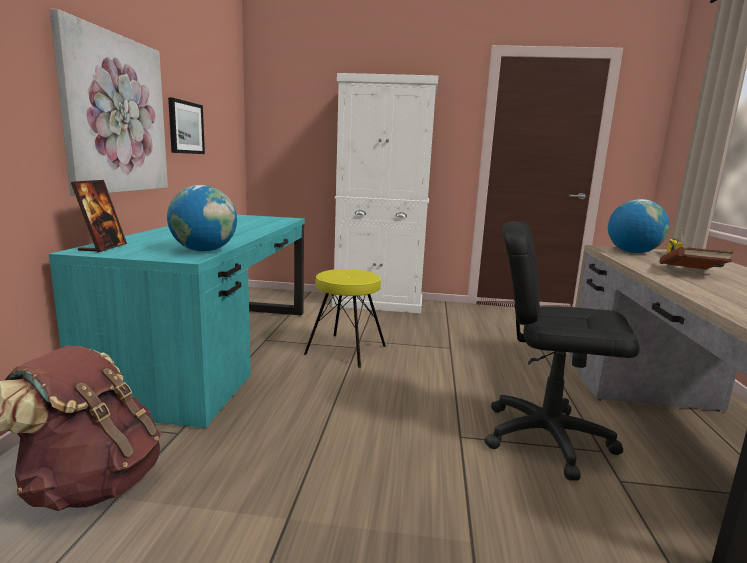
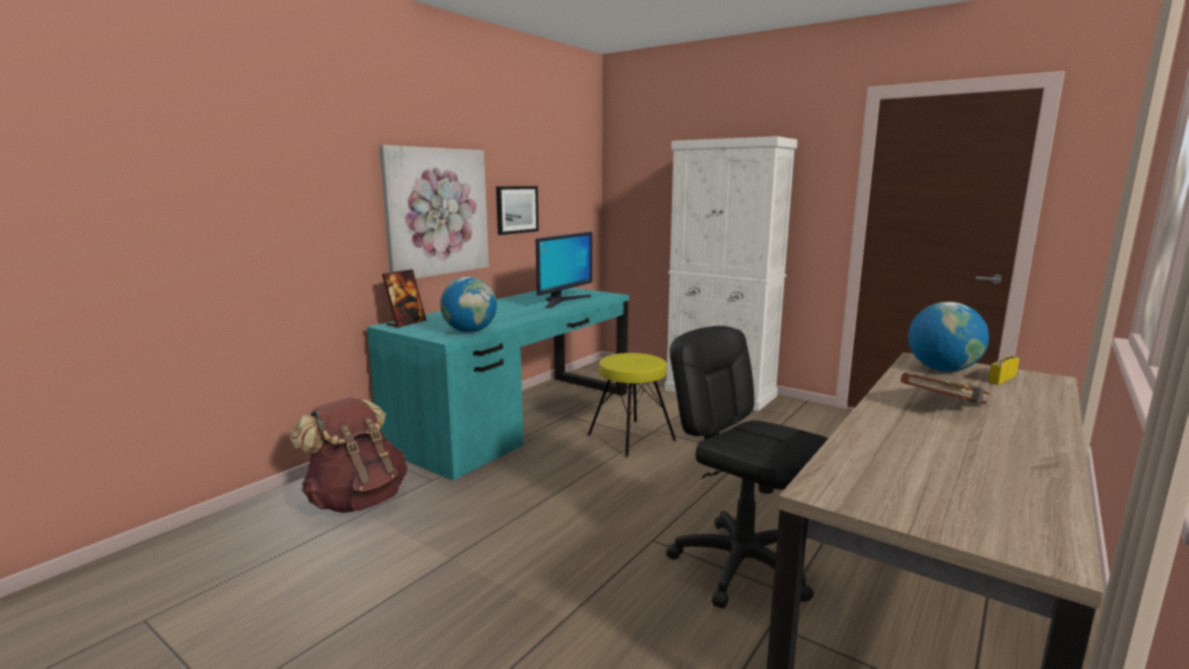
camera: 30 degrees right, 0 degrees up
none -> monitor [535,232,592,308]

